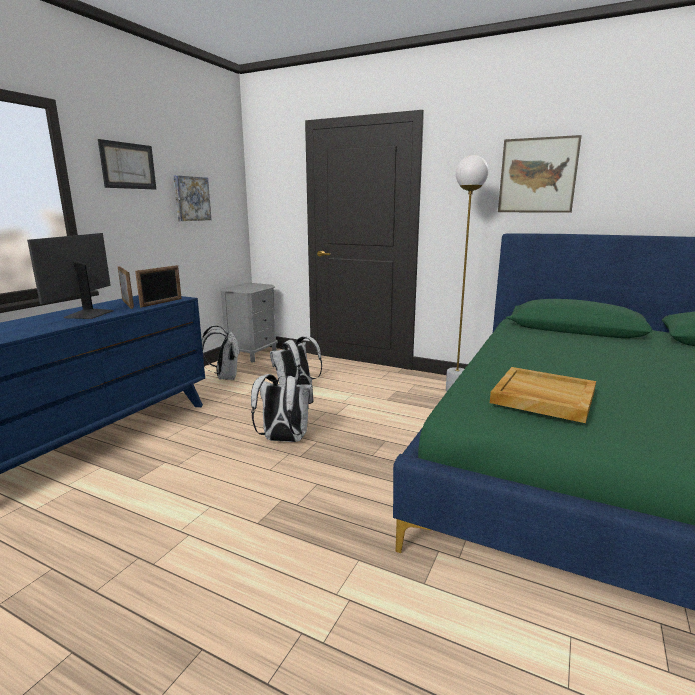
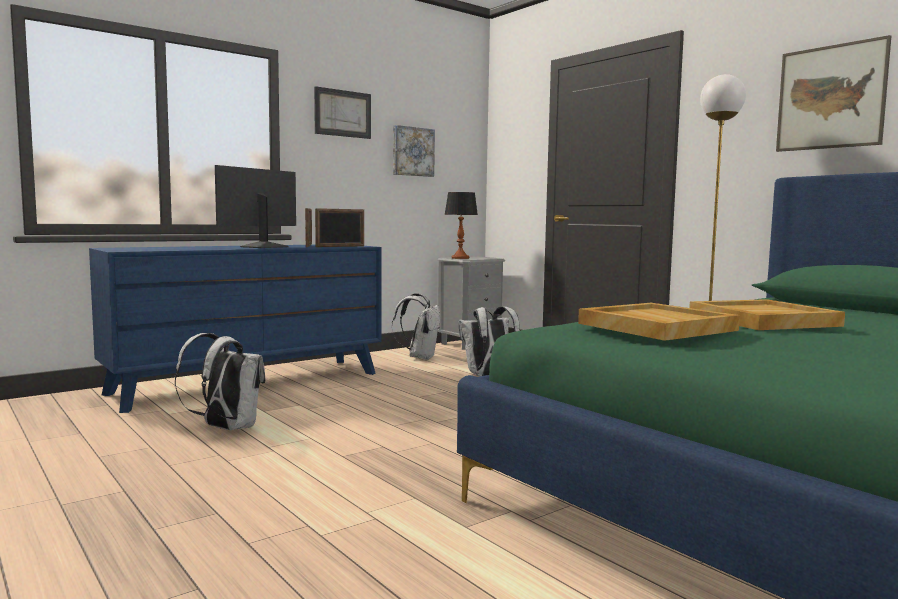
camera: 25 degrees right, 10 degrees down
white backpack [251,374,313,442] -> white backpack moved to [175,333,266,430]
none -> table lamp [444,192,478,259]
none -> beige tray [689,299,845,330]

